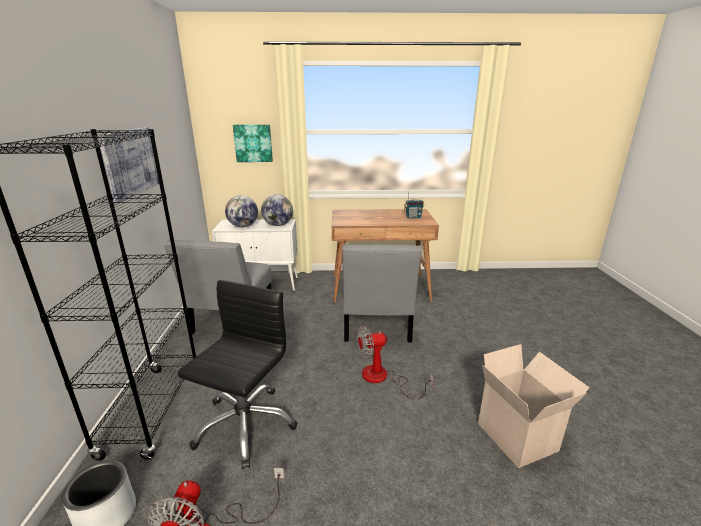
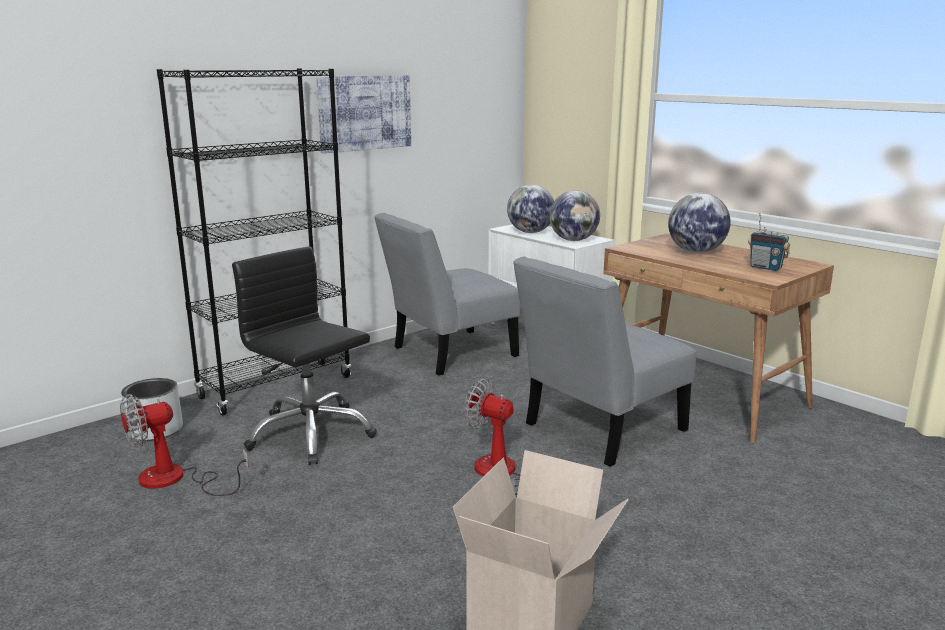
camera: 50 degrees right, 5 degrees down
black office chair [177,280,297,469] -> black office chair turned 120 degrees counterclockwise [232,246,377,465]
picture [233,125,273,162] -> none
none -> globe [668,193,731,253]

